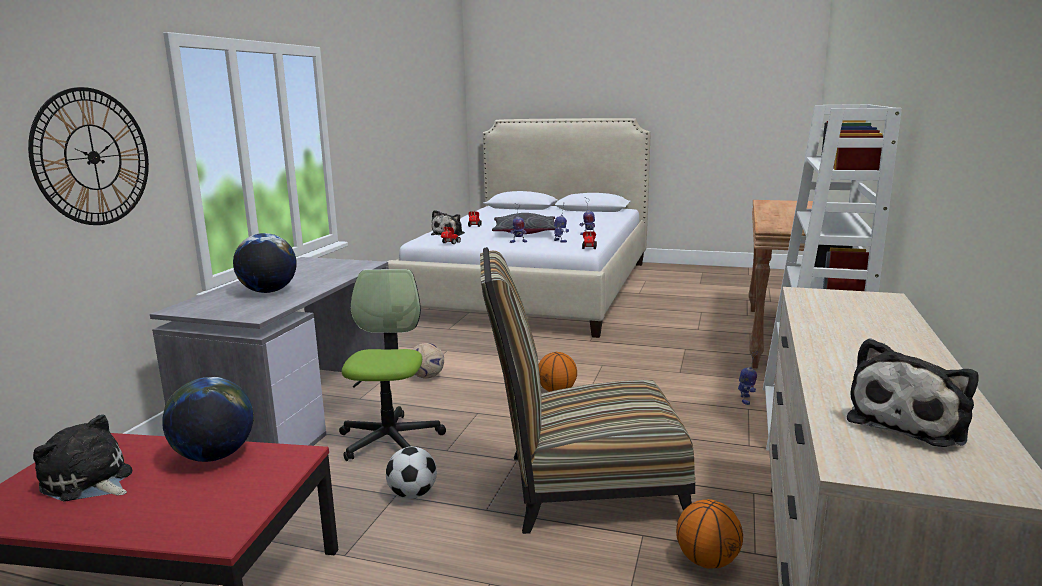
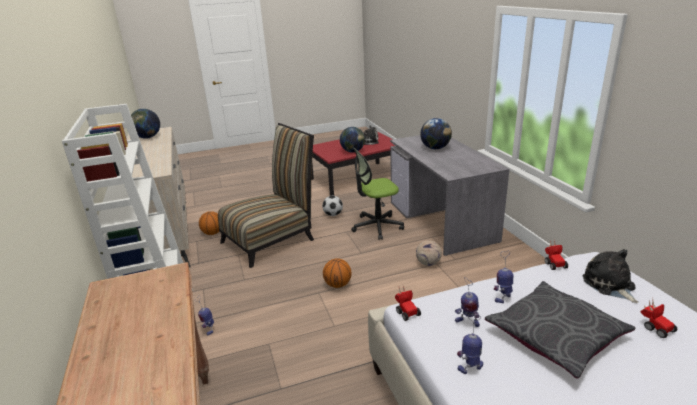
camera: 145 degrees right, 10 degrees up
wall clock [28,87,149,225] -> none
office chair [339,269,446,461] -> office chair turned 105 degrees clockwise [351,147,404,240]
plush toy [847,338,979,447] -> globe [131,109,160,139]

